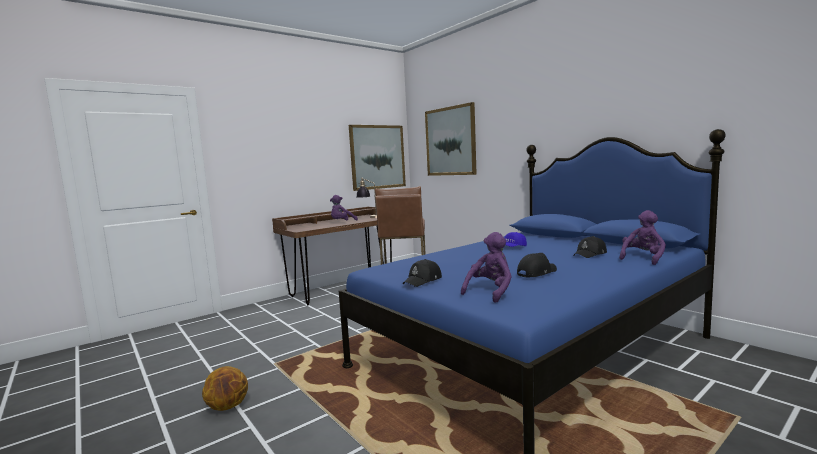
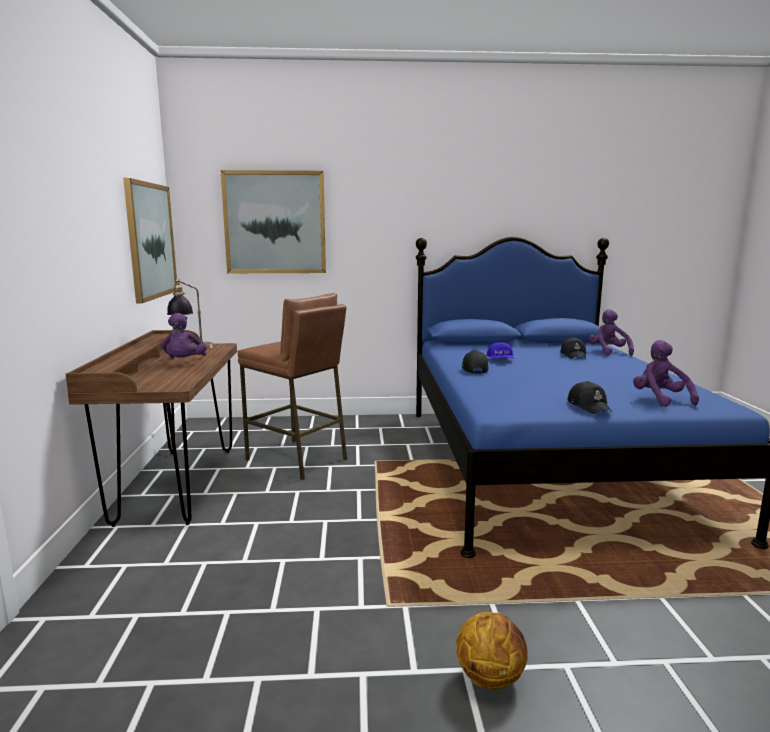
camera: 55 degrees left, 5 degrees up
black cap [517,253,557,277] -> black cap moved to [462,350,489,374]

